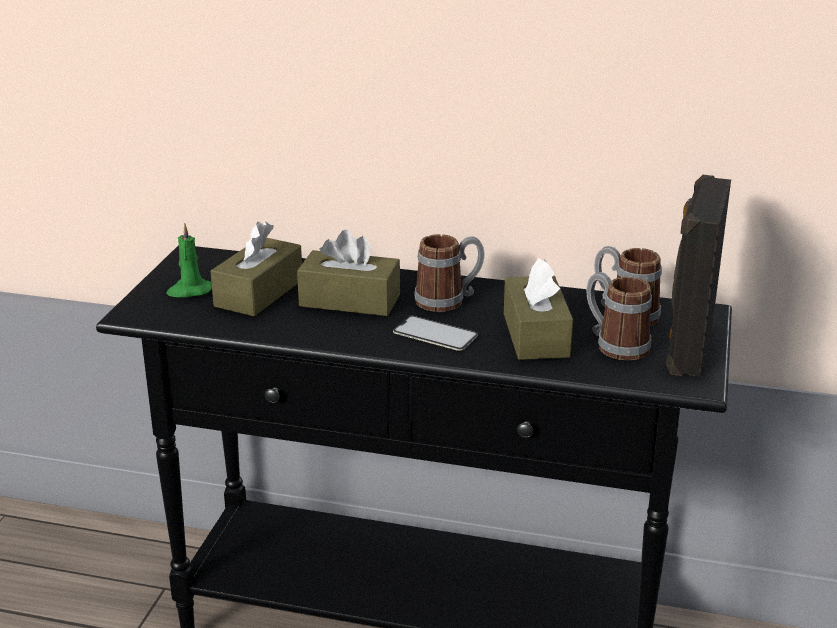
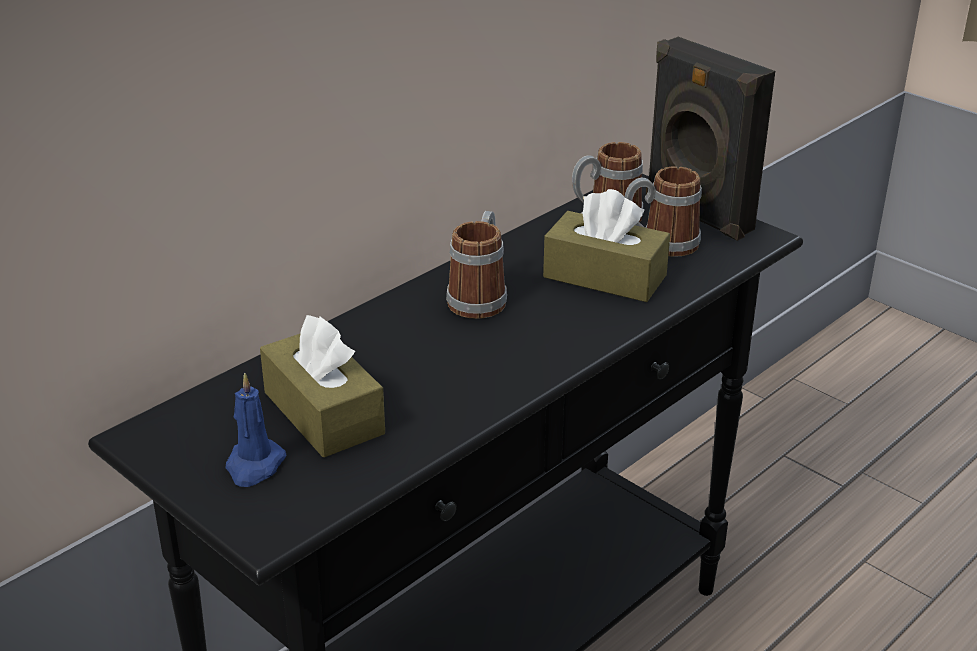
camera: 60 degrees left, 5 degrees up
green candle [166,223,212,297] -> blue candle [225,372,286,487]
brown tissue box [297,229,400,316] -> none
phone [393,316,478,351] -> none

